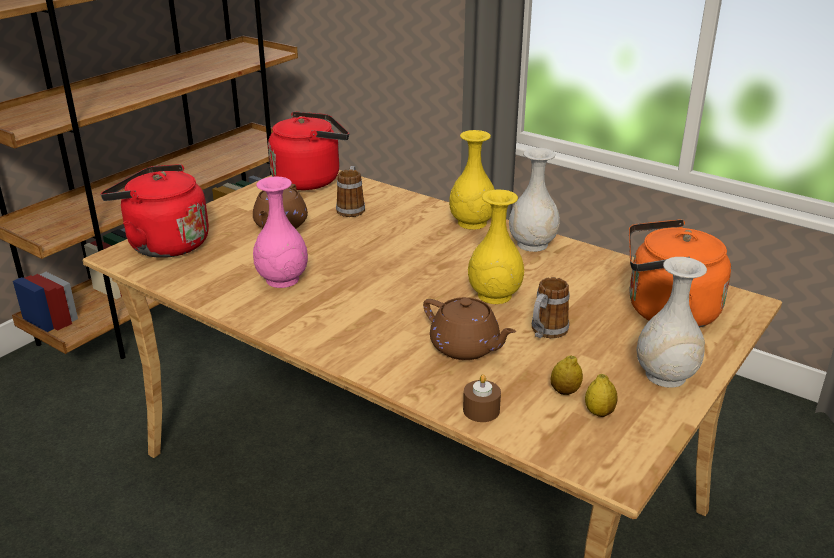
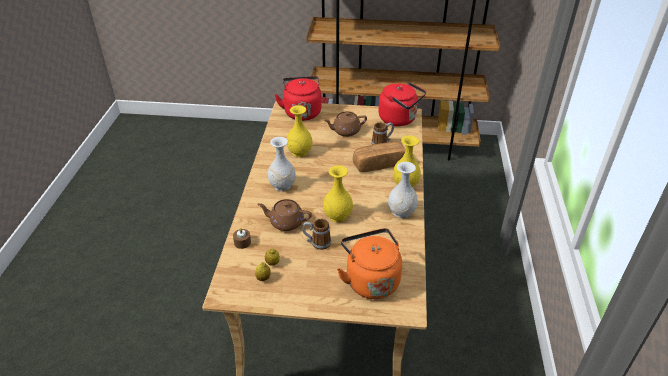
camera: 60 degrees right, 10 degrees up
pink vase [253,176,308,288] -> yellow vase [287,105,313,157]
brown teapot [423,297,516,360] -> brown teapot turned 90 degrees clockwise [257,199,312,231]
white vase [636,257,707,388] -> white vase moved to [268,137,296,191]
none -> bread [353,142,406,172]

